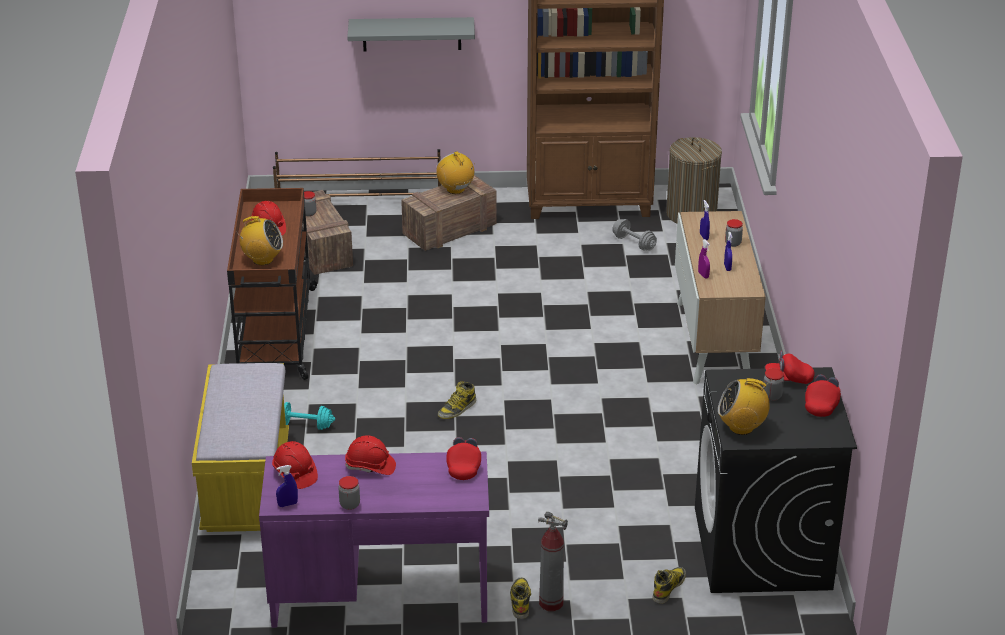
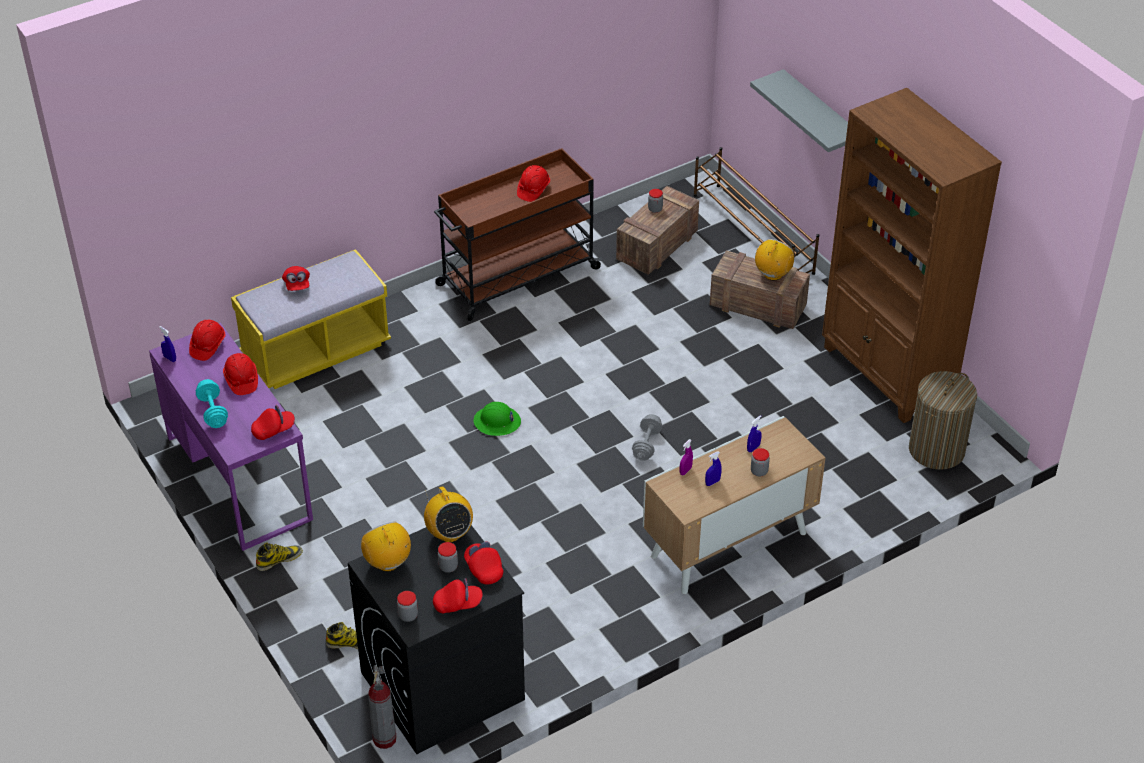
camera: 60 degrees right, 10 degrees up
radio [235,216,283,265] -> radio moved to [424,486,473,542]
turquoise dumbbell [284,402,335,430] -> turquoise dumbbell moved to [196,379,228,428]
jar [339,476,360,510] -> jar moved to [397,591,418,622]
boot [438,381,476,419] -> green hard hat [474,402,521,436]
fire extinguisher [538,512,568,611] -> fire extinguisher moved to [368,665,397,749]
grey dumbbell [612,219,657,251] -> grey dumbbell moved to [632,414,662,461]
none -> red cap [282,266,310,291]

